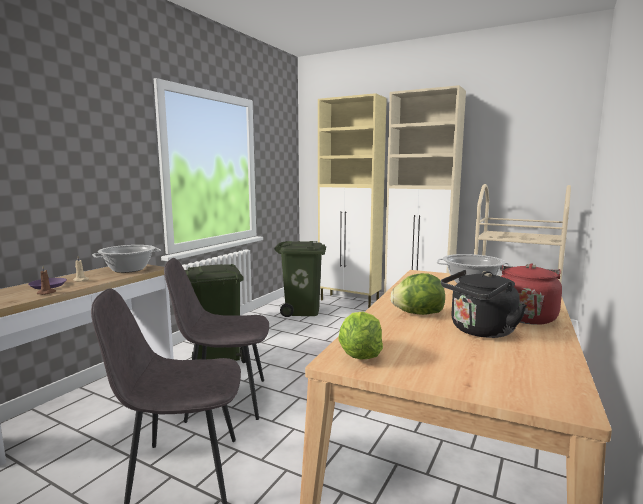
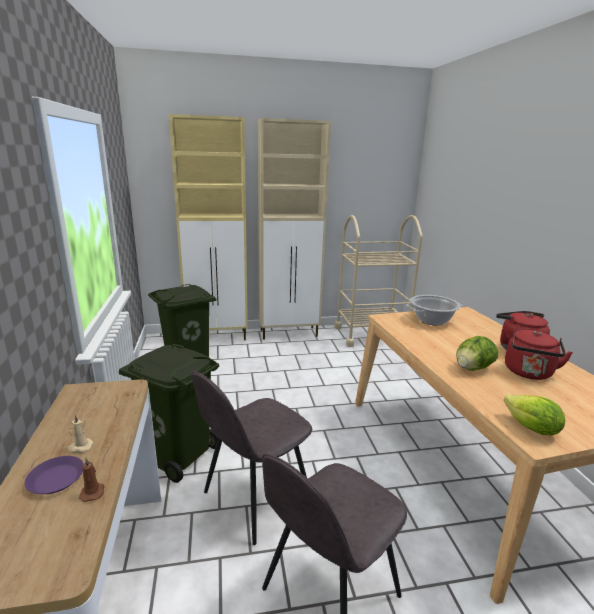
camera: 40 degrees left, 10 degrees up
cooking pot [92,245,161,273] -> none
black kettle [441,270,527,338] -> red kettle [505,330,573,380]

